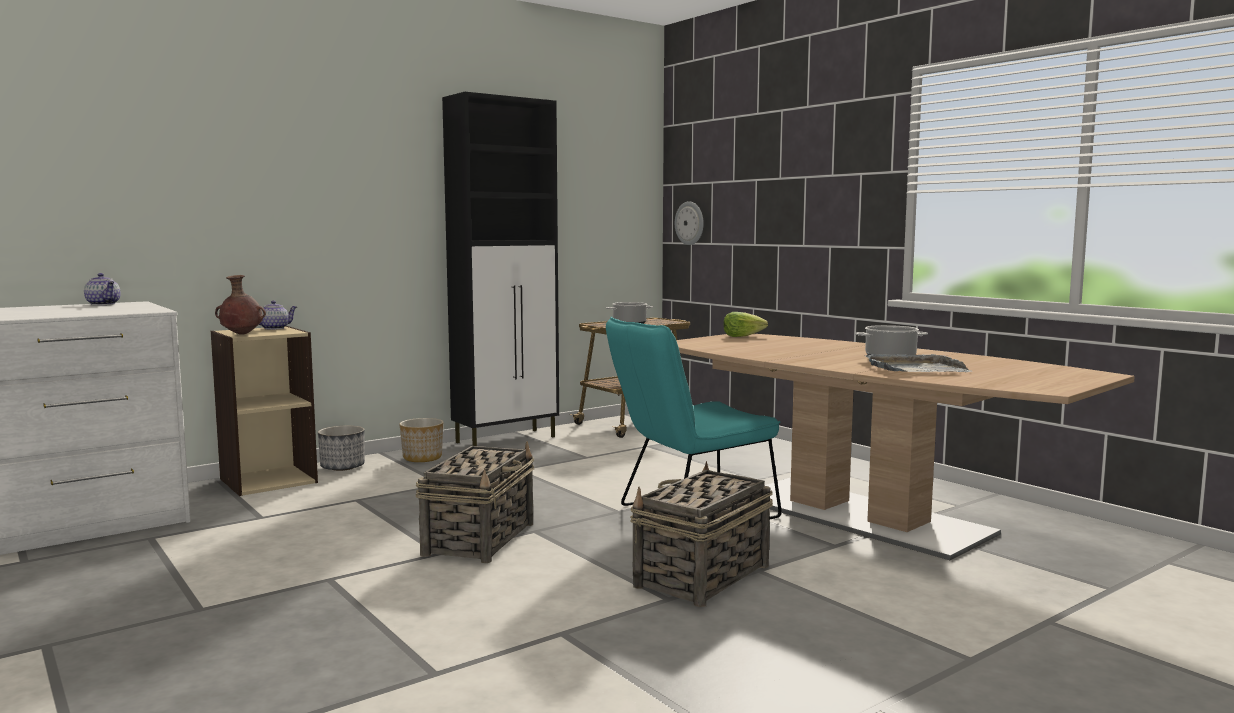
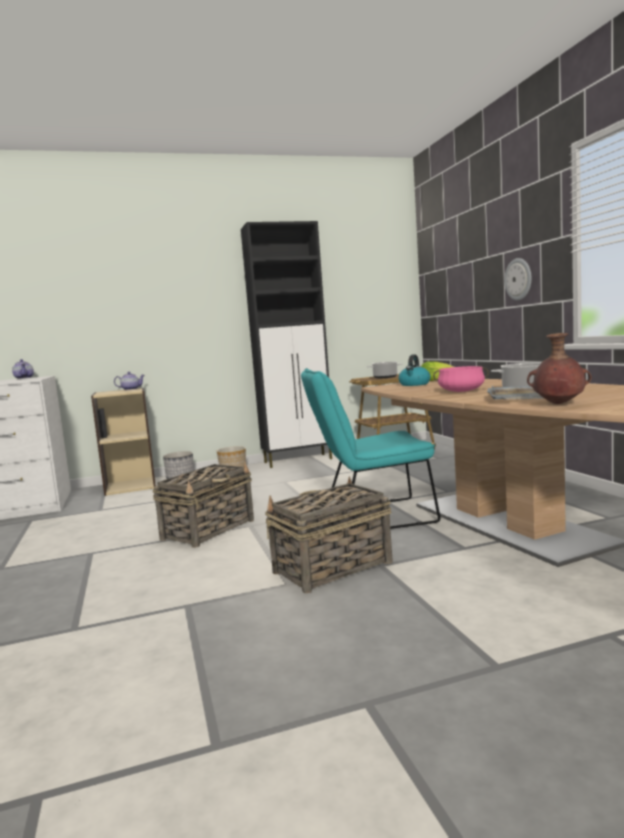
camera: 20 degrees right, 0 degrees up
brown vase [215,275,266,335] -> brown vase moved to [527,333,591,404]
wall clock [675,201,704,245] -> wall clock moved to [504,258,532,300]
none -> kettle [398,354,431,386]
none -> pink cooking pot [433,366,489,392]

